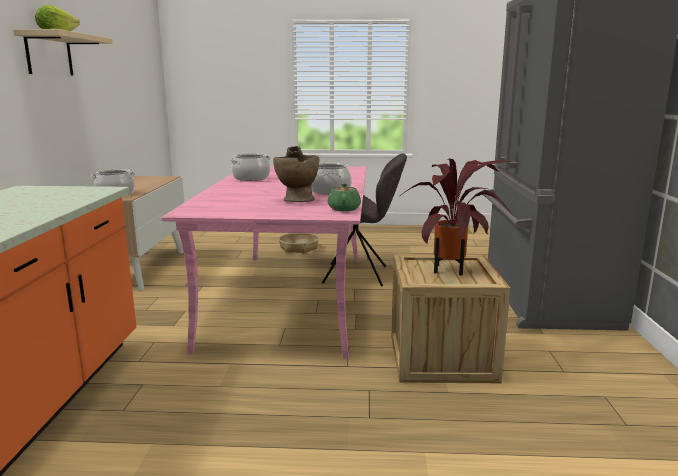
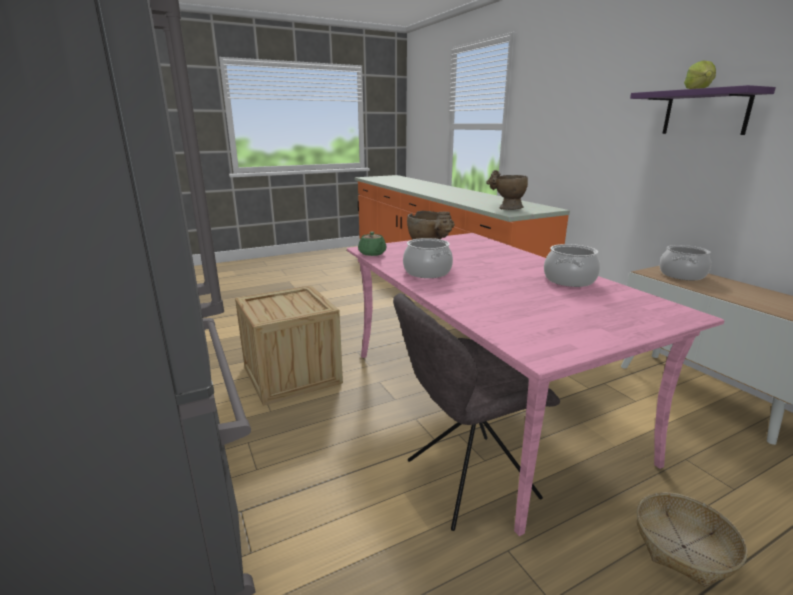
camera: 150 degrees right, 5 degrees up
beige shelf [13,29,113,75] -> purple shelf [630,85,776,135]
potted plant [400,159,513,276] -> none
none -> beige vase [486,170,528,210]

